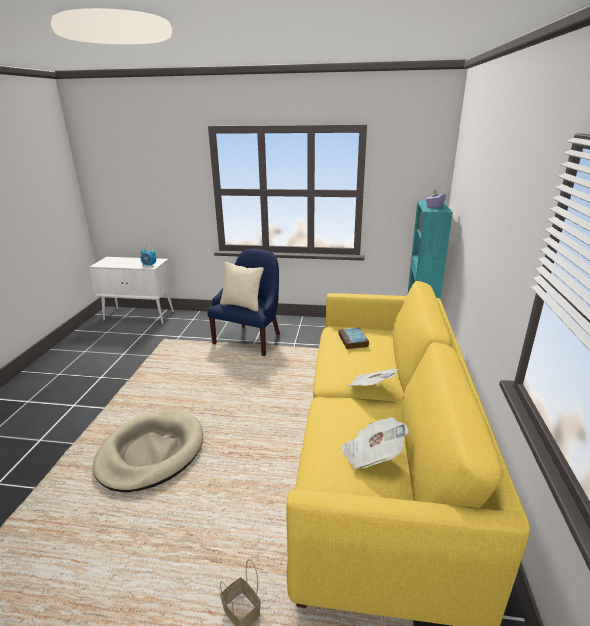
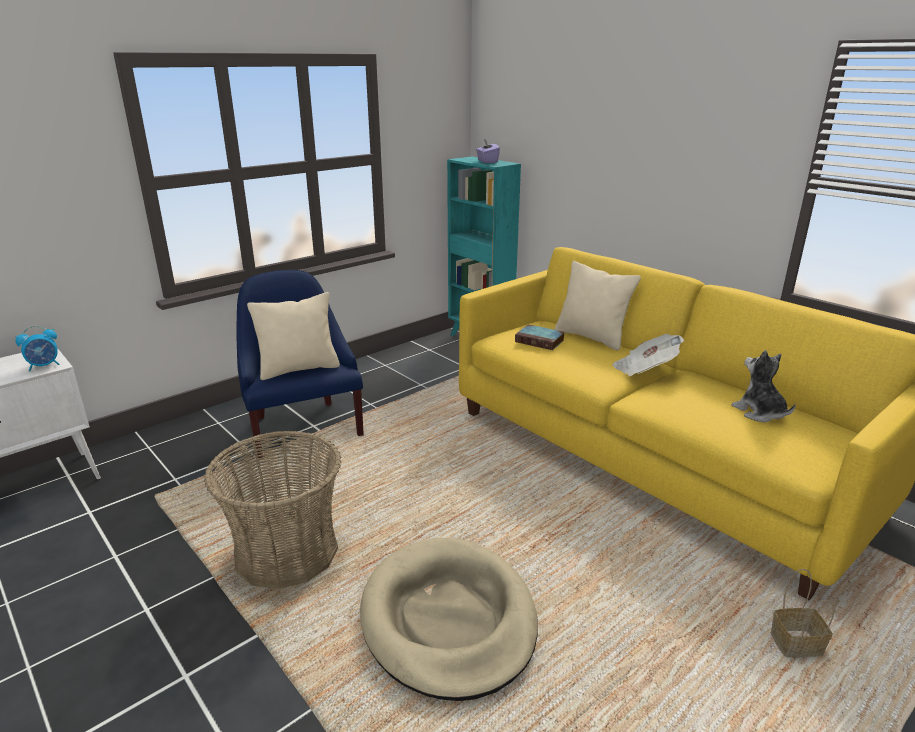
camera: 50 degrees left, 0 degrees up
newspaper [341,417,409,470] -> plush toy [731,350,796,422]
none -> basket [204,431,341,589]
none -> beige pillow [555,261,641,351]

